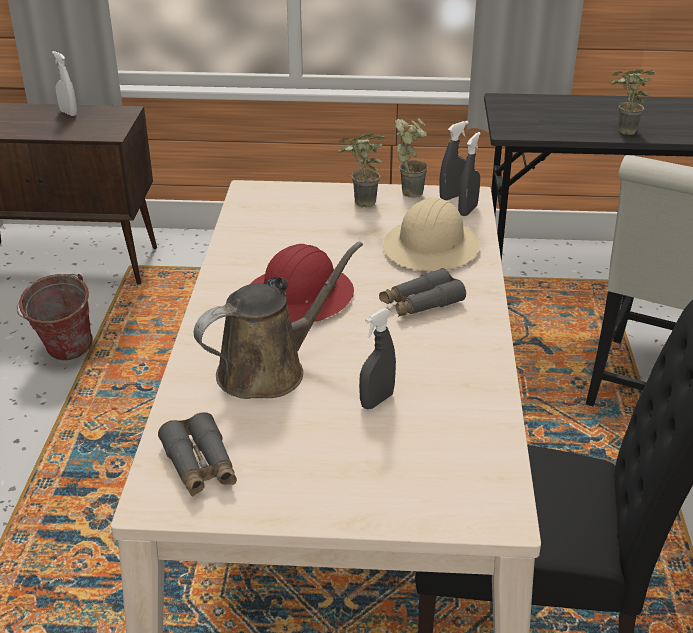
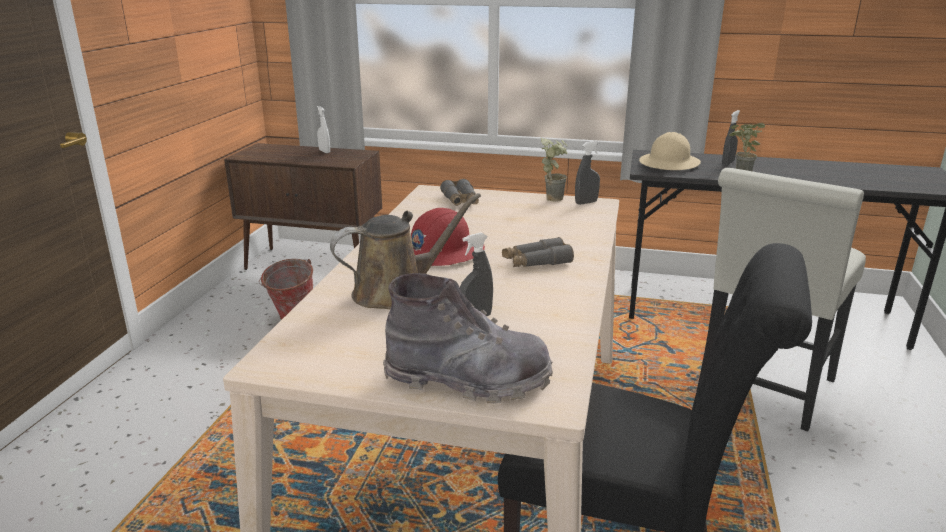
camera: 10 degrees right, 10 degrees down
grey binoculars [158,412,237,497] -> grey binoculars moved to [440,179,479,206]
potted plant [338,133,385,207] -> none
beige hard hat [383,198,481,271] -> beige hard hat moved to [639,132,701,170]
grey spray bottle [458,132,481,216] -> grey spray bottle moved to [722,110,740,165]
none -> grey boot [383,273,553,403]

